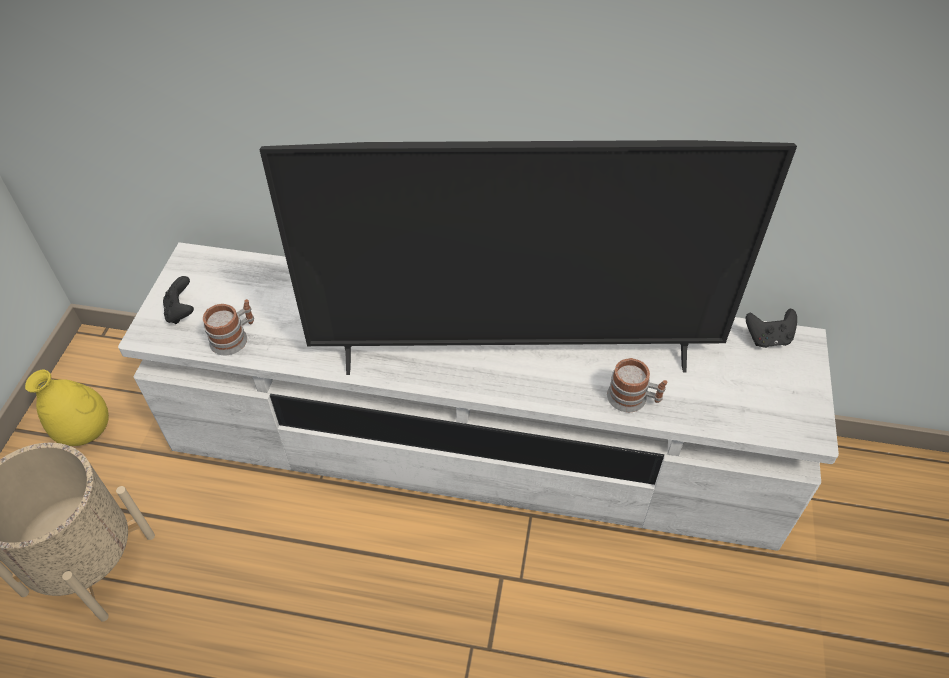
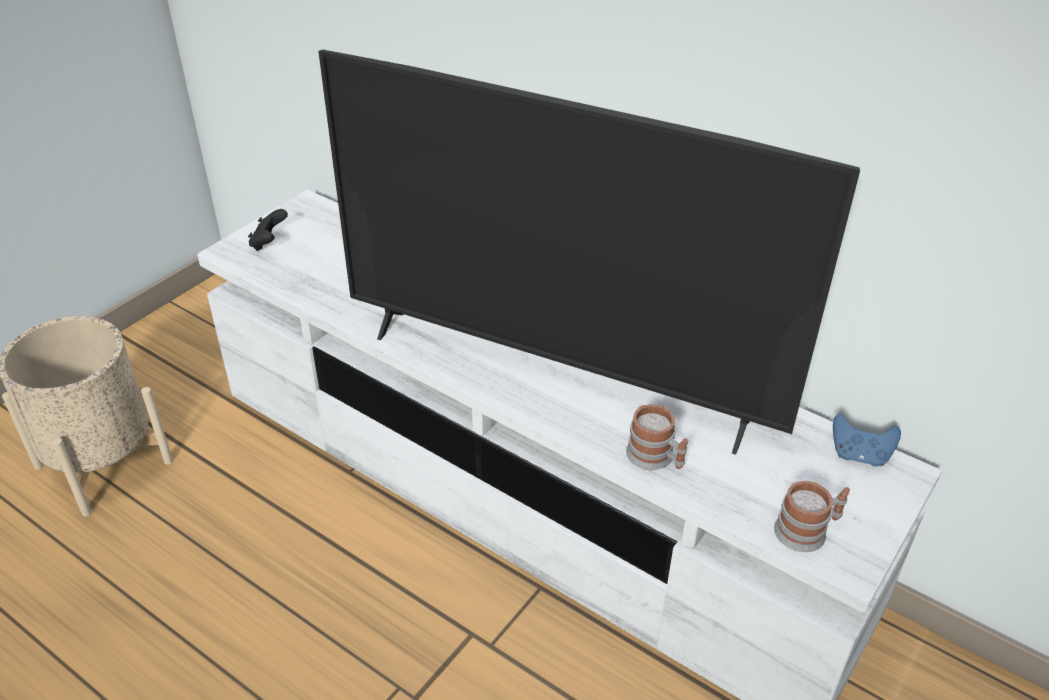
camera: 25 degrees right, 10 degrees down
yellow vase [25,370,109,446] -> none
mug [203,299,254,356] -> mug moved to [774,481,850,552]
black game controller [746,308,797,348] -> blue game controller [833,413,901,467]

